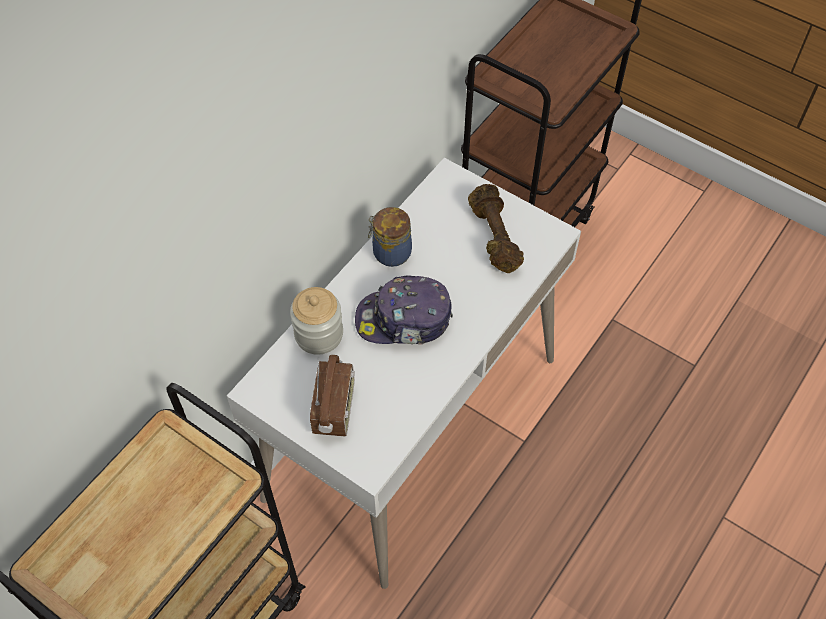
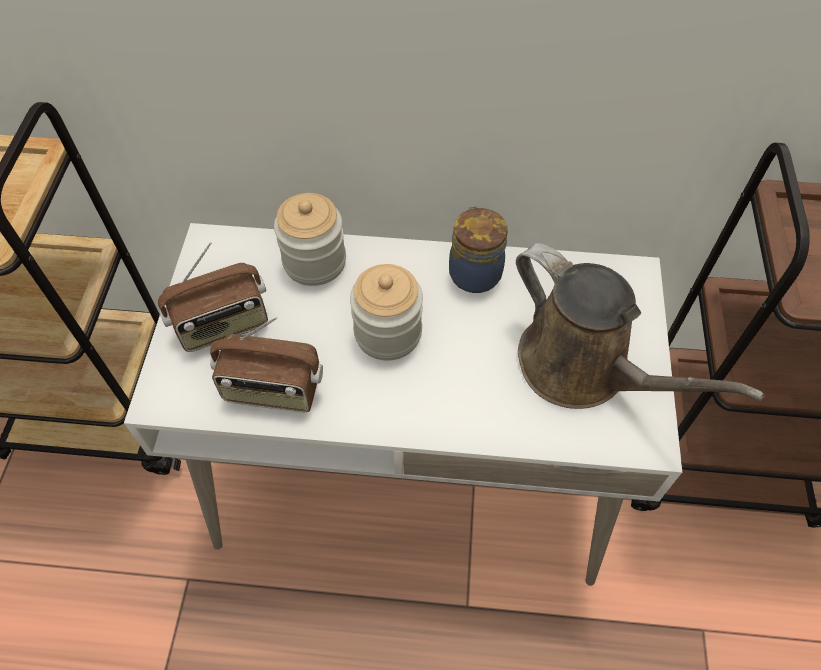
camera: 60 degrees right, 0 degrees up
cap [355,275,453,344] -> jar [350,264,423,361]
brown dumbbell [468,184,524,273] -> brown watering can [516,243,765,409]
none -> radio [210,317,323,412]

